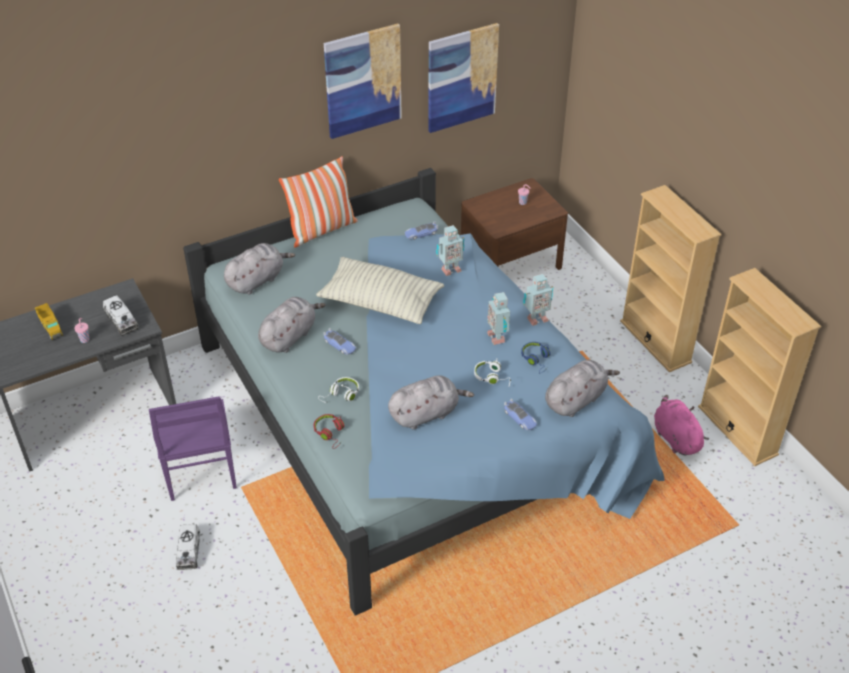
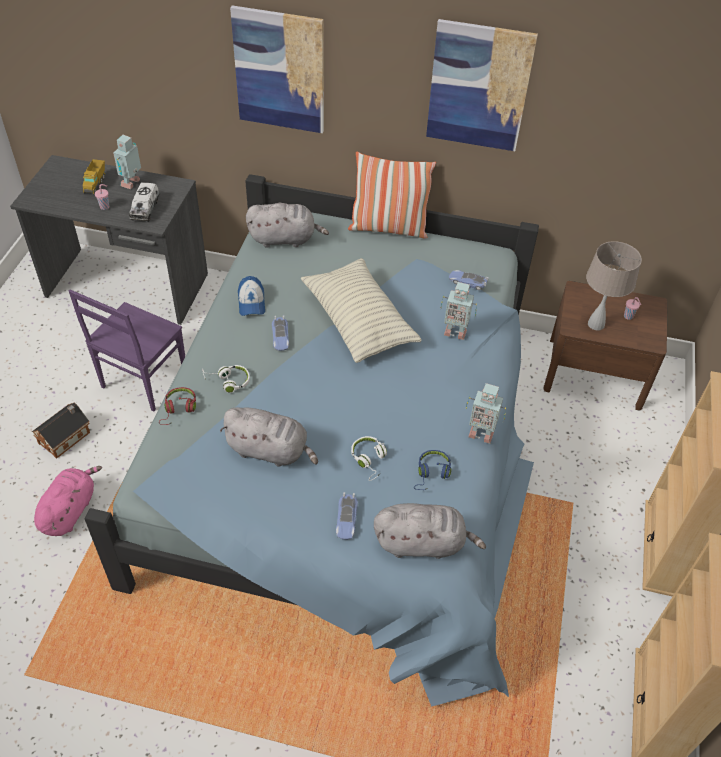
camera: 40 degrees right, 5 degrees up
toy truck [176,524,200,570] -> toy house [32,403,90,459]
grey plush toy [258,297,326,353] -> cap [238,276,265,316]
picture [428,23,499,133] -> picture moved to [230,5,324,133]
toy robot [487,292,510,345] -> toy robot moved to [113,135,141,189]
pink plush toy [654,395,709,455] -> pink plush toy moved to [34,466,102,536]
none -> beige table lamp [586,241,642,331]

